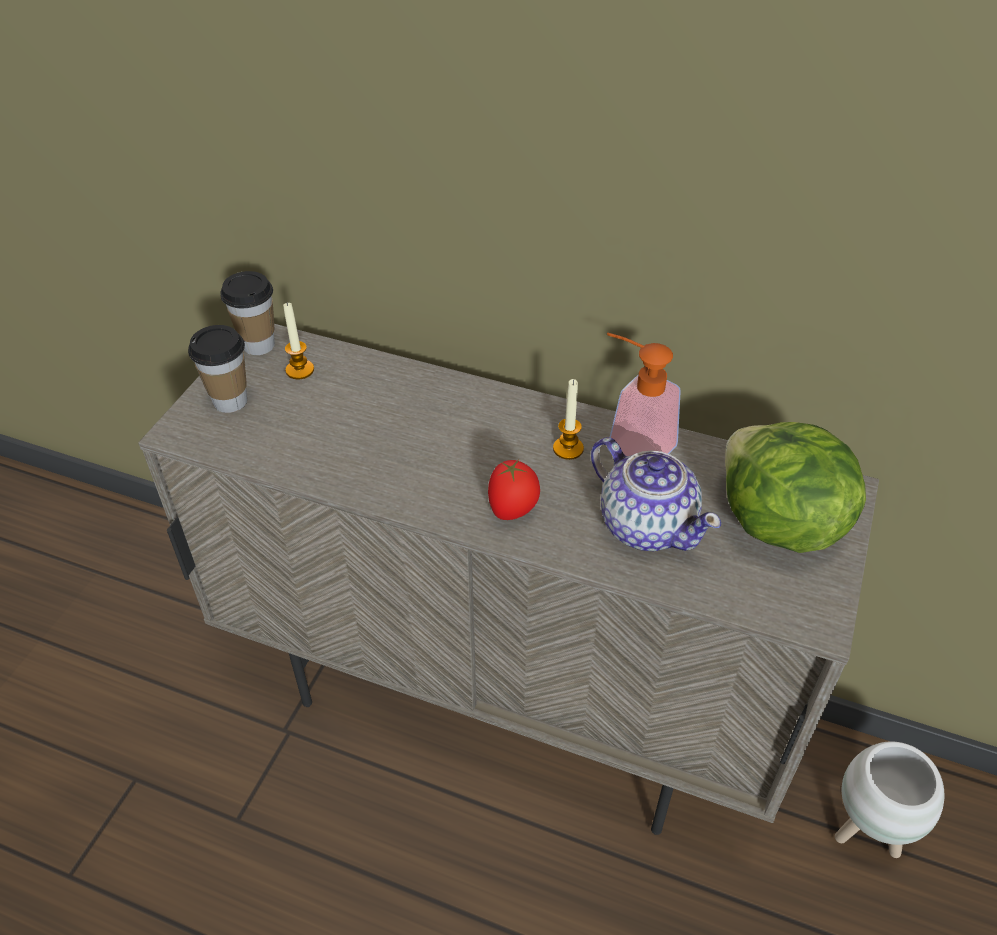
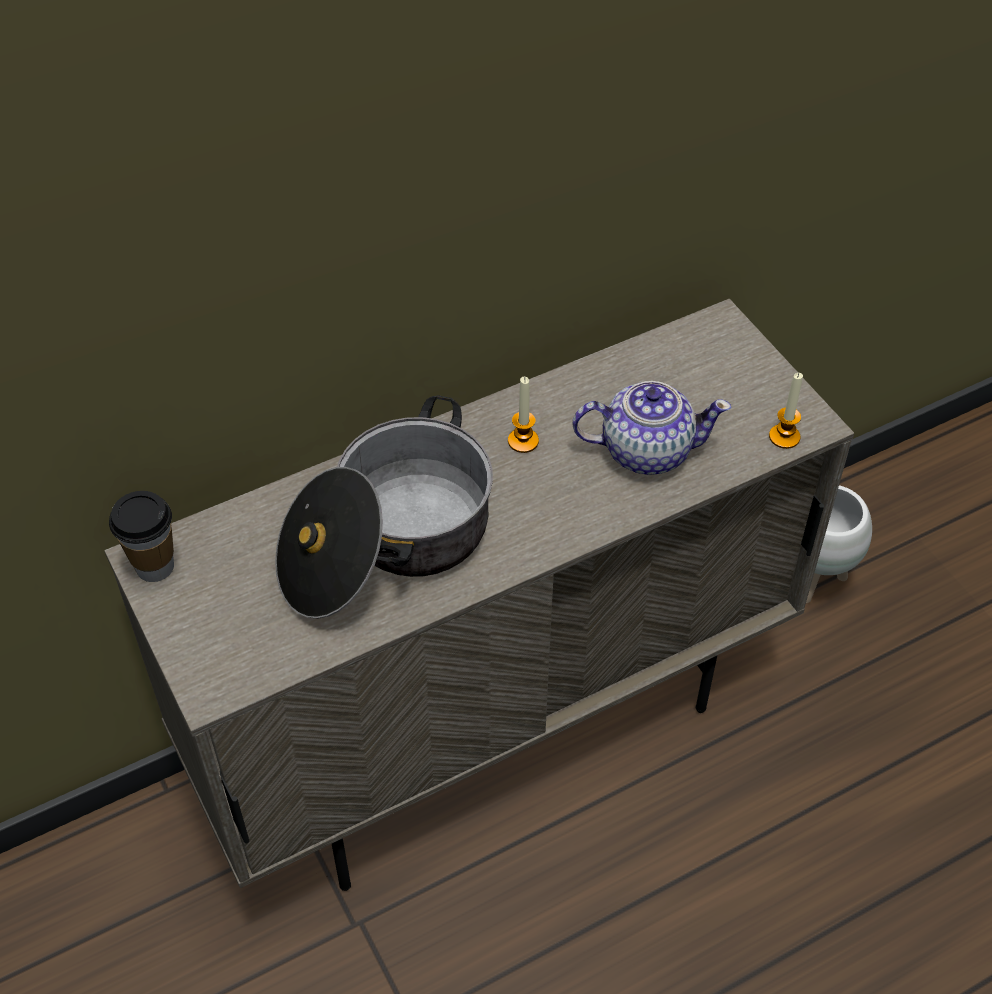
camera: 50 degrees left, 5 degrees up
cup [188,325,247,413] -> none
candle [283,303,314,379] -> candle moved to [769,373,803,449]
tomato [488,459,540,520] -> none
soap dispenser [607,333,681,456] -> none
lettuce [725,422,866,553] -> none
none -> cooking pot [275,395,493,619]

